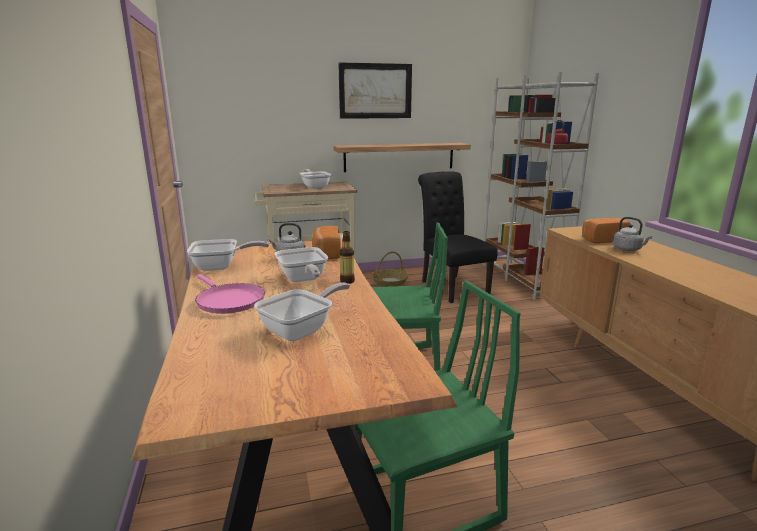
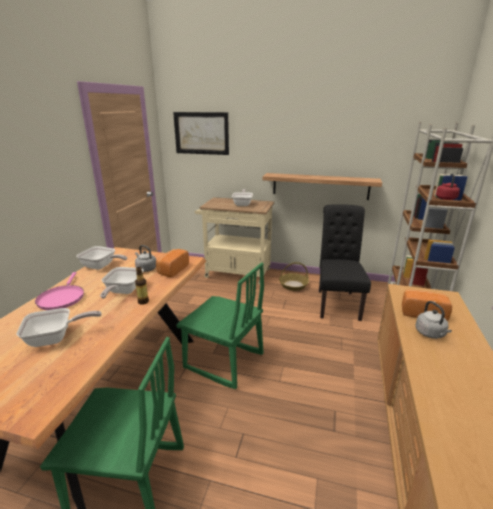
camera: 30 degrees right, 5 degrees up
picture [338,62,412,119] -> picture moved to [173,112,229,155]

